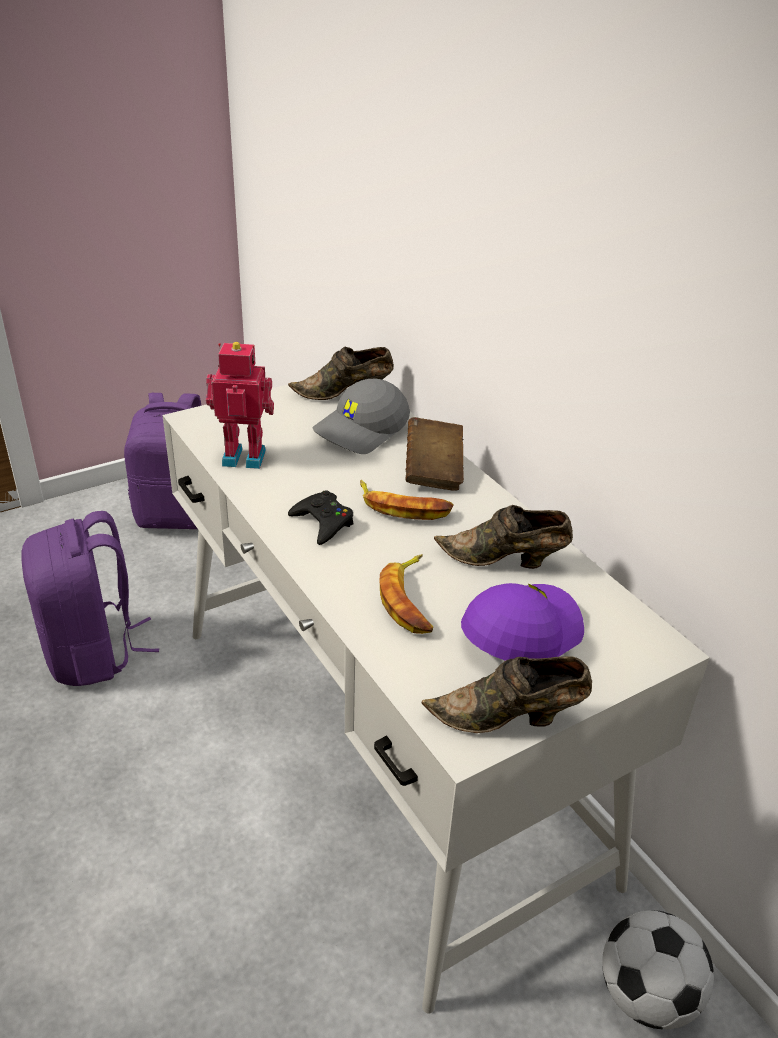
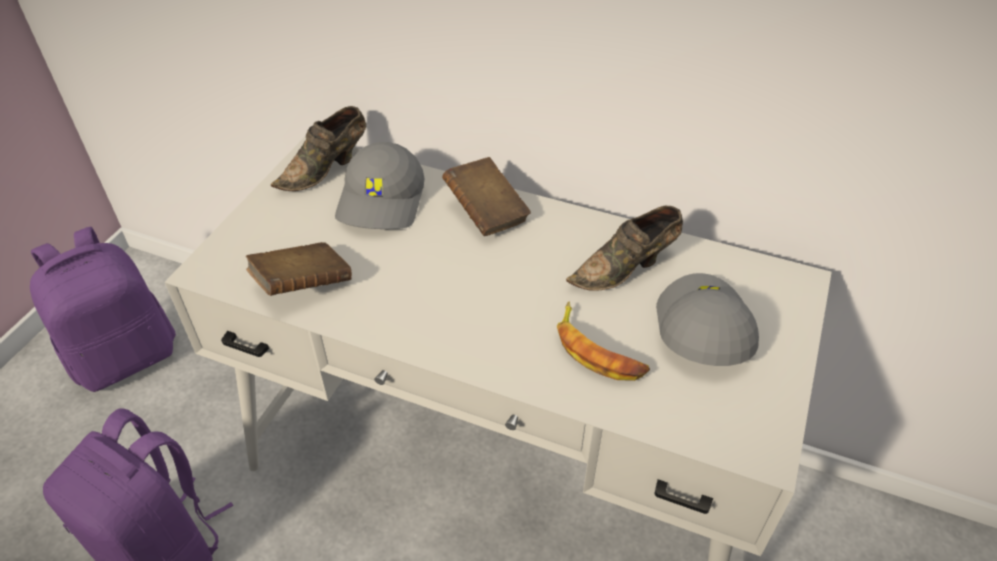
camera: 35 degrees left, 10 degrees up
toy robot [206,342,274,469] -> brown book [246,242,352,296]
black game controller [288,490,354,545] -> none
banana [360,480,454,520] -> none
brown shoe [422,656,592,733] -> none
purple cap [461,583,584,661] -> grey cap [656,273,759,366]
football [602,910,714,1029] -> none

